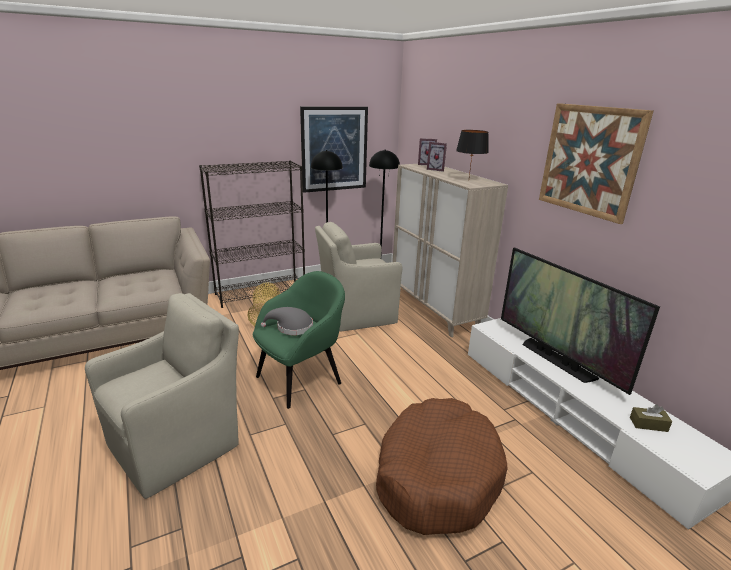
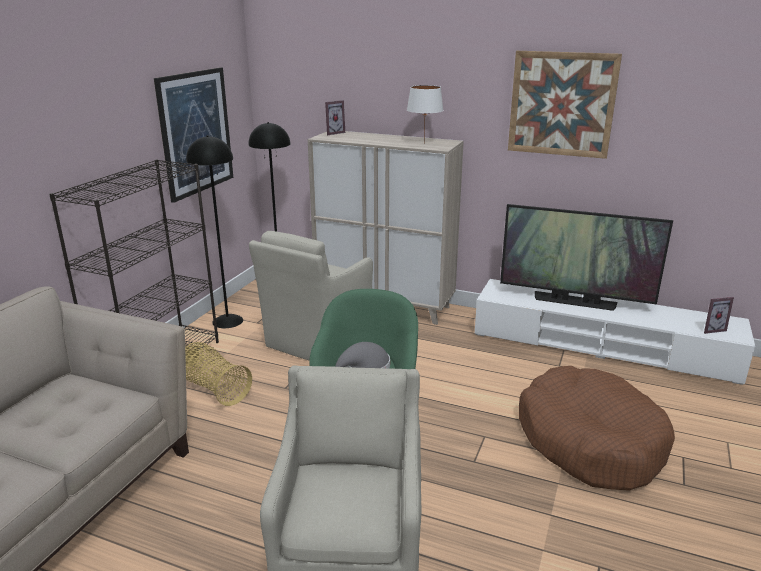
camera: 40 degrees left, 0 degrees up
picture frame [427,142,447,172] -> picture frame moved to [704,297,734,334]
black table lamp [456,130,489,177] -> white table lamp [407,85,443,139]
brown tissue box [630,404,672,432] -> none

